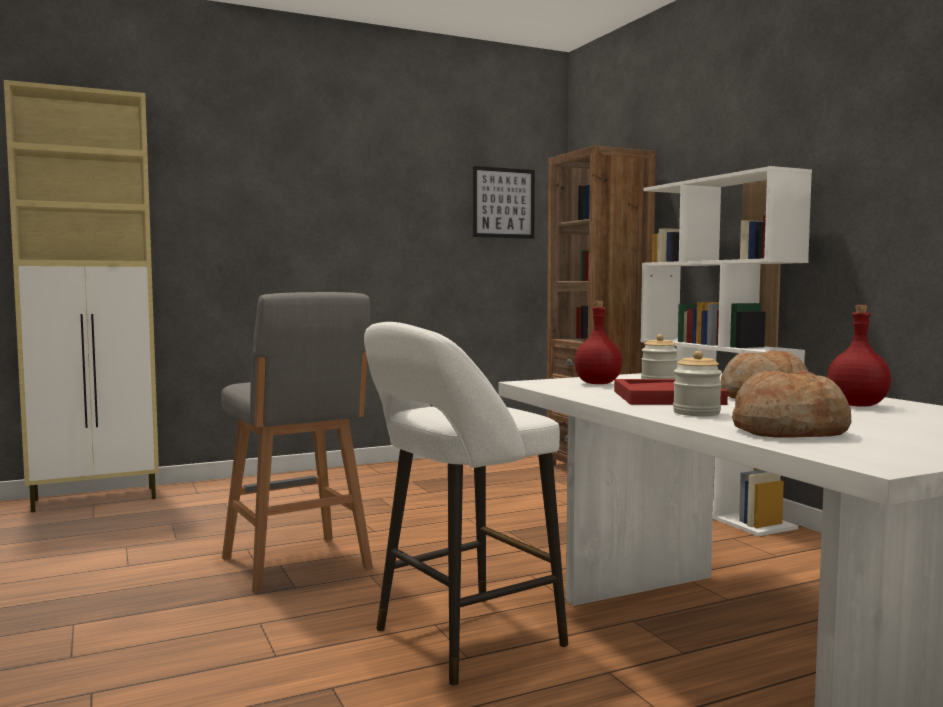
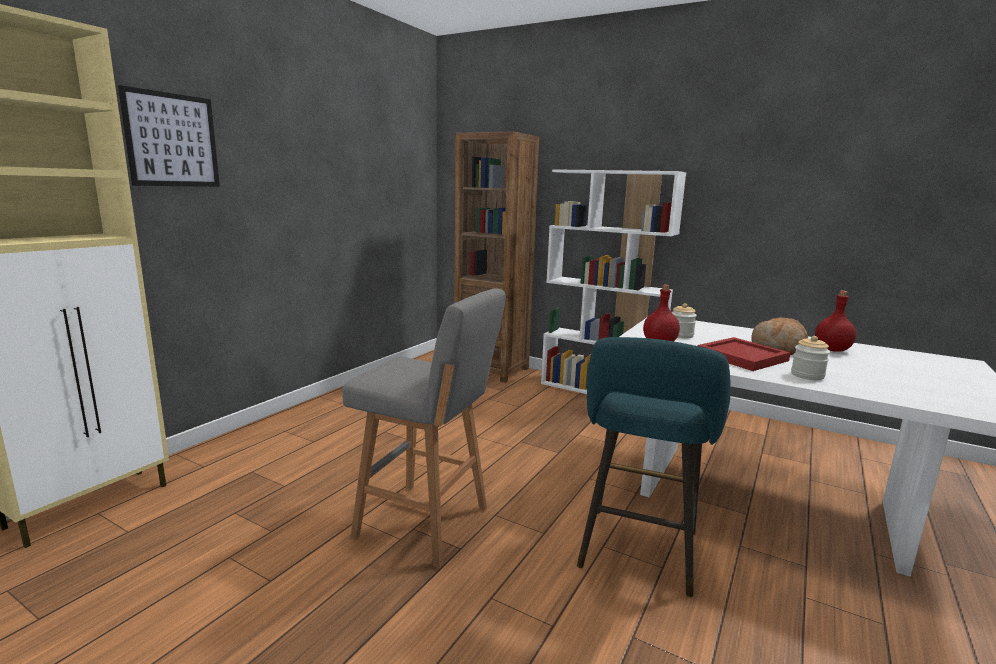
camera: 35 degrees left, 10 degrees up
white stool [364,322,568,685] -> turquoise stool [577,337,731,597]
picture [473,166,535,239] -> picture moved to [118,85,220,187]
bread [732,370,851,437] -> none

